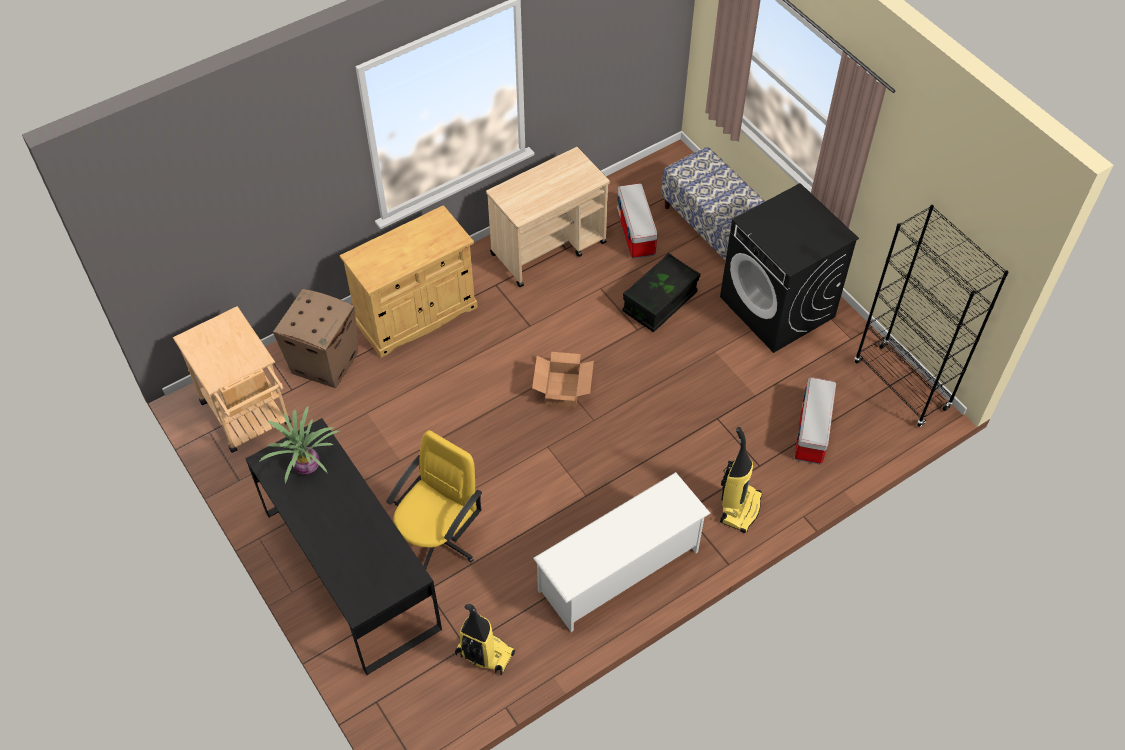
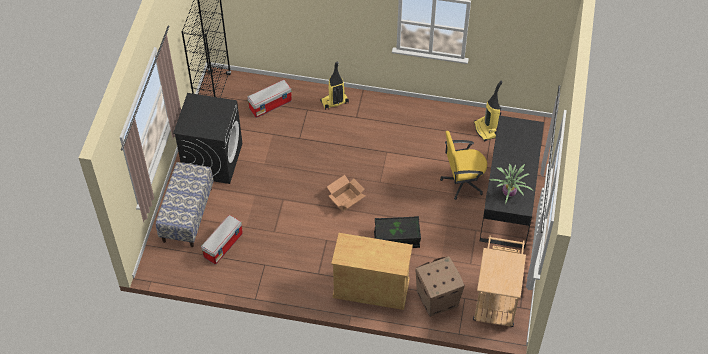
camera: 135 degrees left, 0 degrees up
beige cart [486,147,610,287] -> none
white shoe rack [533,472,711,632] -> none
black storage box [622,253,700,332] -> black storage box moved to [374,216,421,248]

